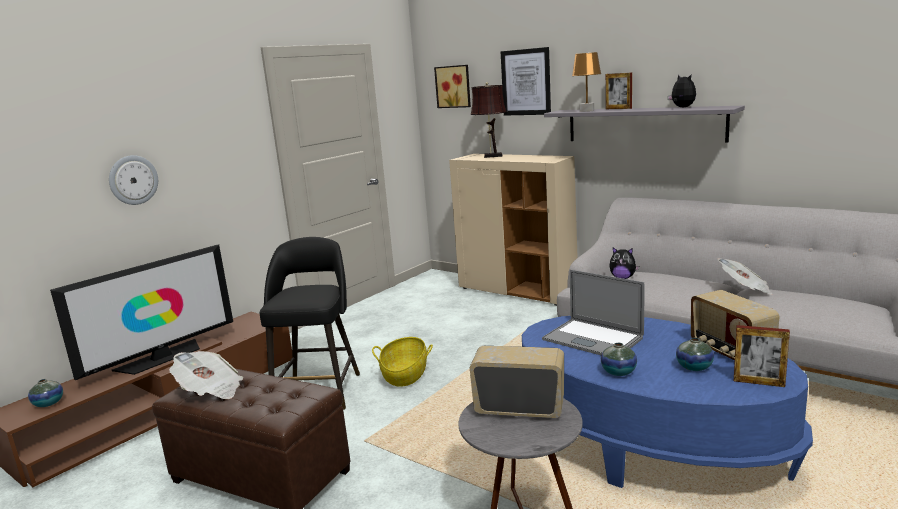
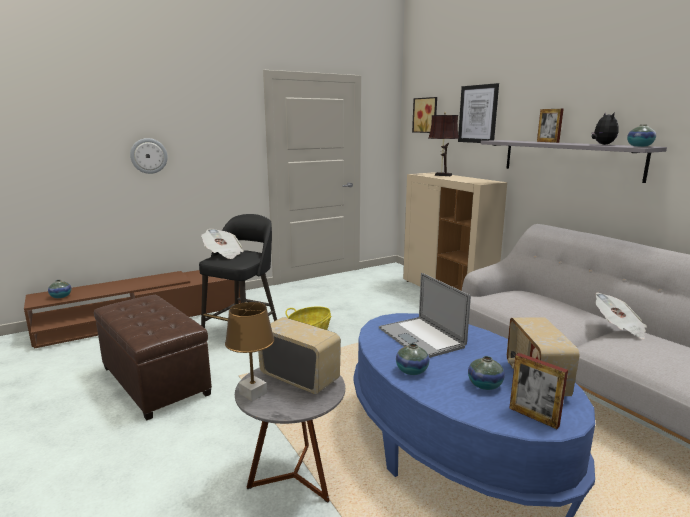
camera: 20 degrees right, 0 degrees up
television [50,244,233,380] -> none
newspaper [169,351,243,399] -> newspaper moved to [201,229,244,259]
brown table lamp [572,52,601,112] -> brown table lamp moved to [225,302,274,401]
plush toy [610,248,639,279] -> none
none -> vase [627,124,656,147]

